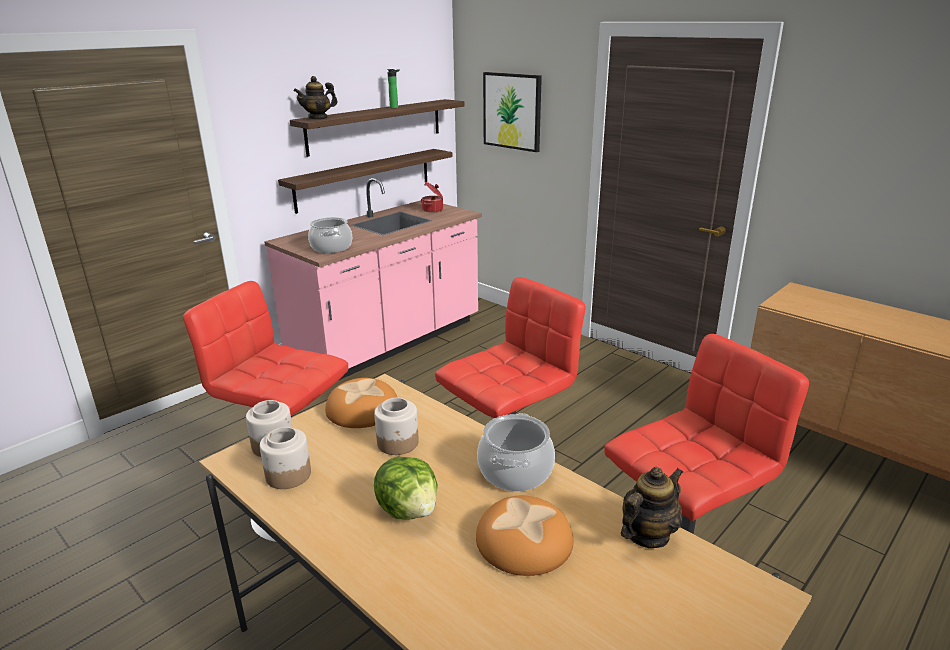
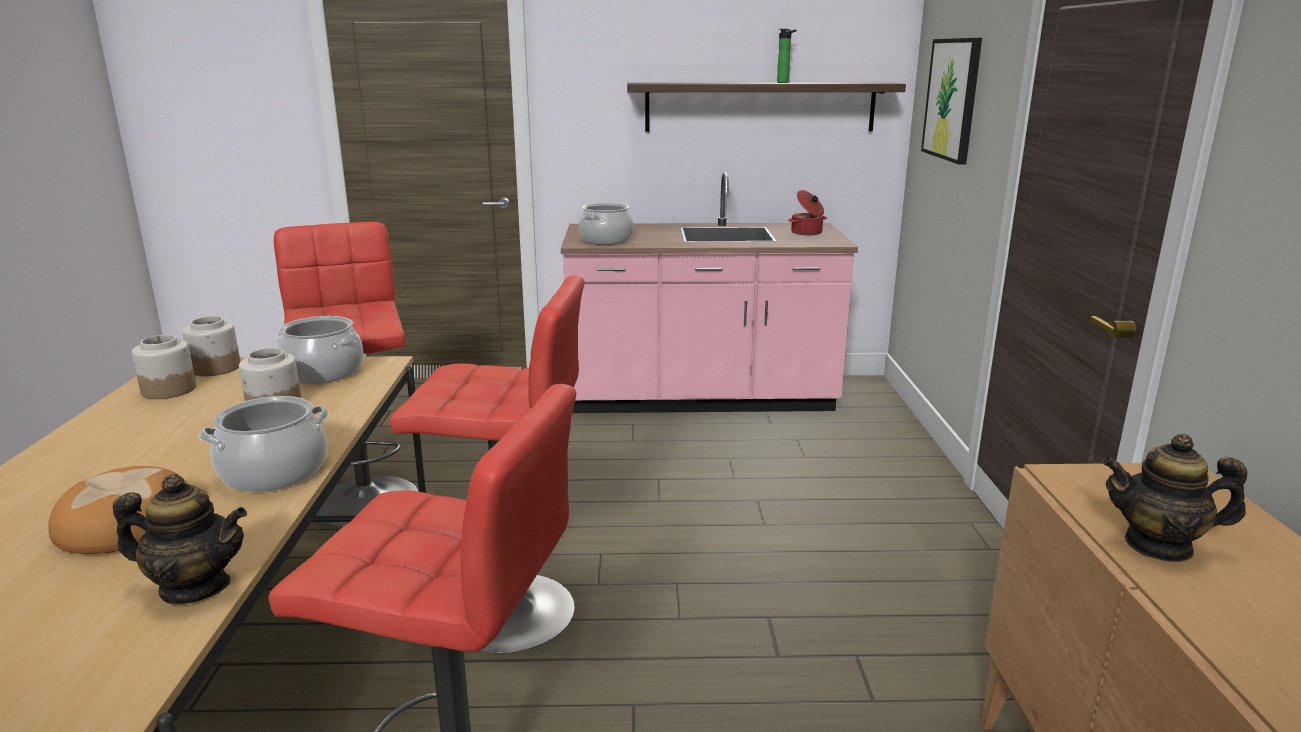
camera: 45 degrees right, 5 degrees down
shelf [278,149,453,214] -> none
teapot [294,76,337,120] -> teapot moved to [1102,434,1247,562]
bread [325,378,398,428] -> cooking pot [277,316,363,384]
lettuce [374,456,437,520] -> none

